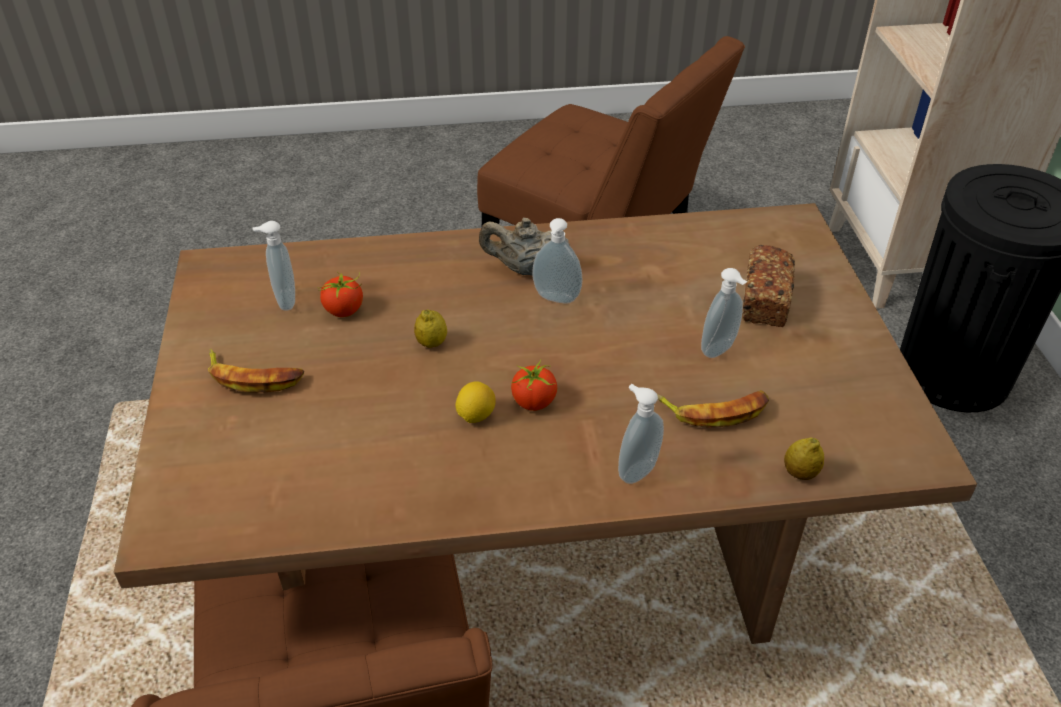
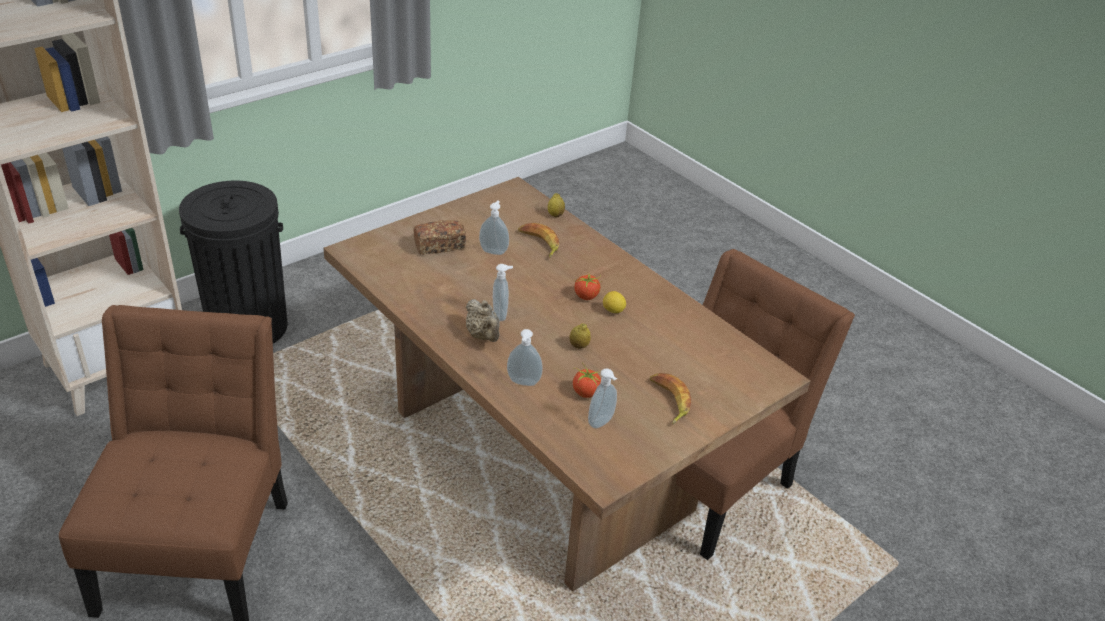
camera: 125 degrees left, 5 degrees down
soap dispenser [618,384,664,484] -> soap dispenser moved to [507,329,543,386]

